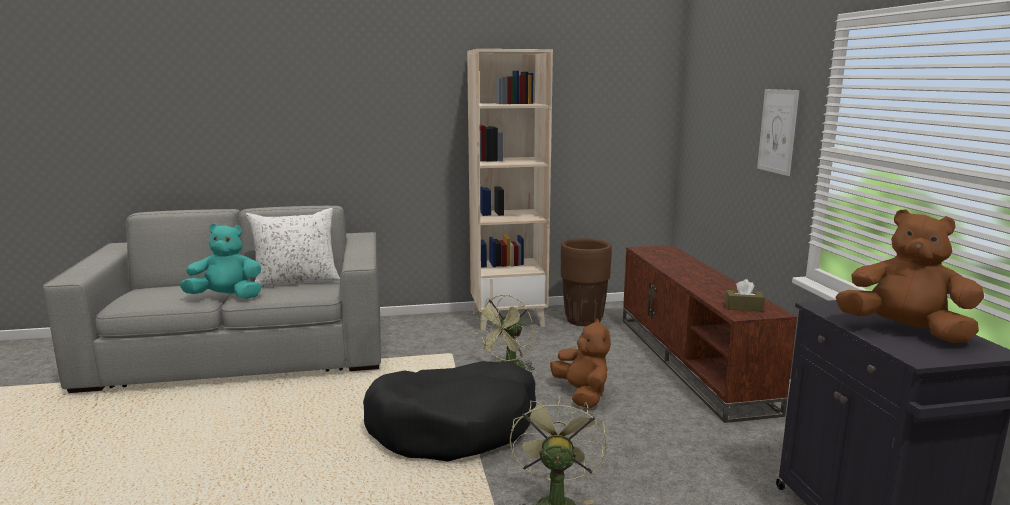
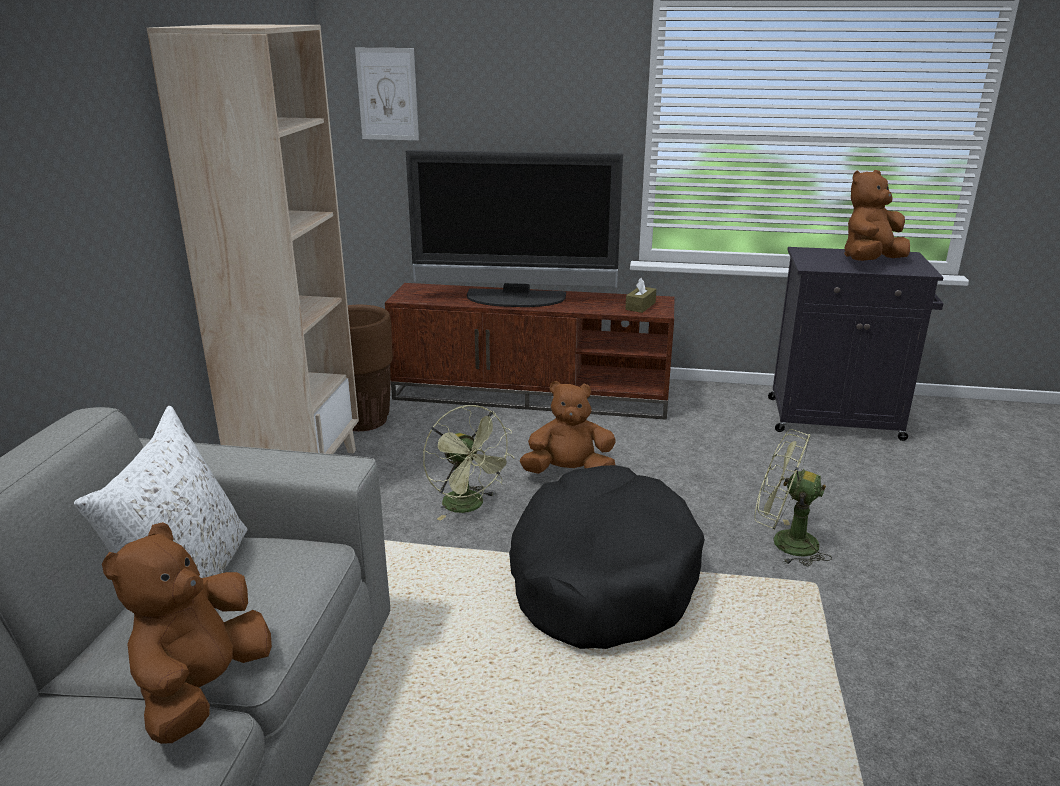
camera: 70 degrees left, 10 degrees up
turquoise plush toy [180,223,261,299] -> brown plush toy [102,522,272,744]
picture [757,89,799,176] -> picture moved to [355,48,419,140]
none -> television [406,150,623,307]

